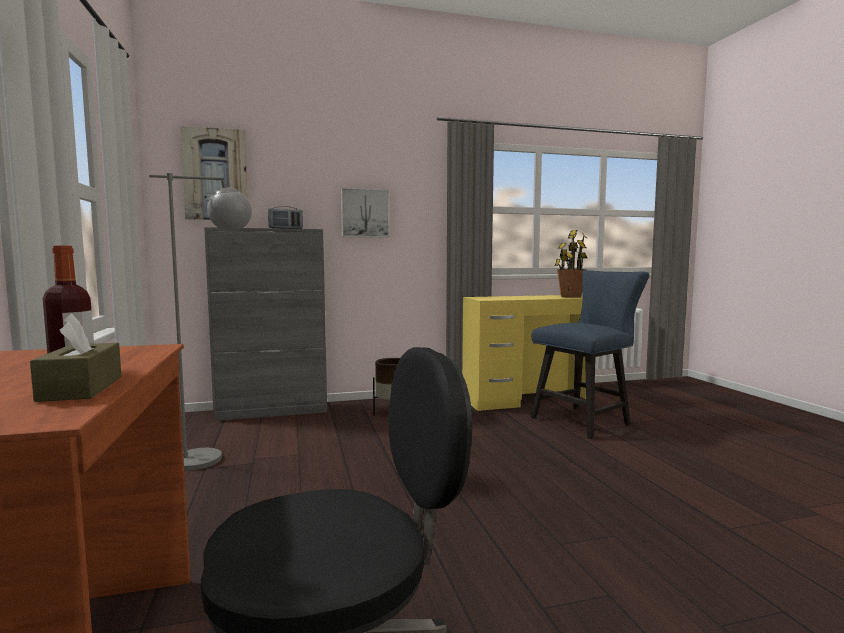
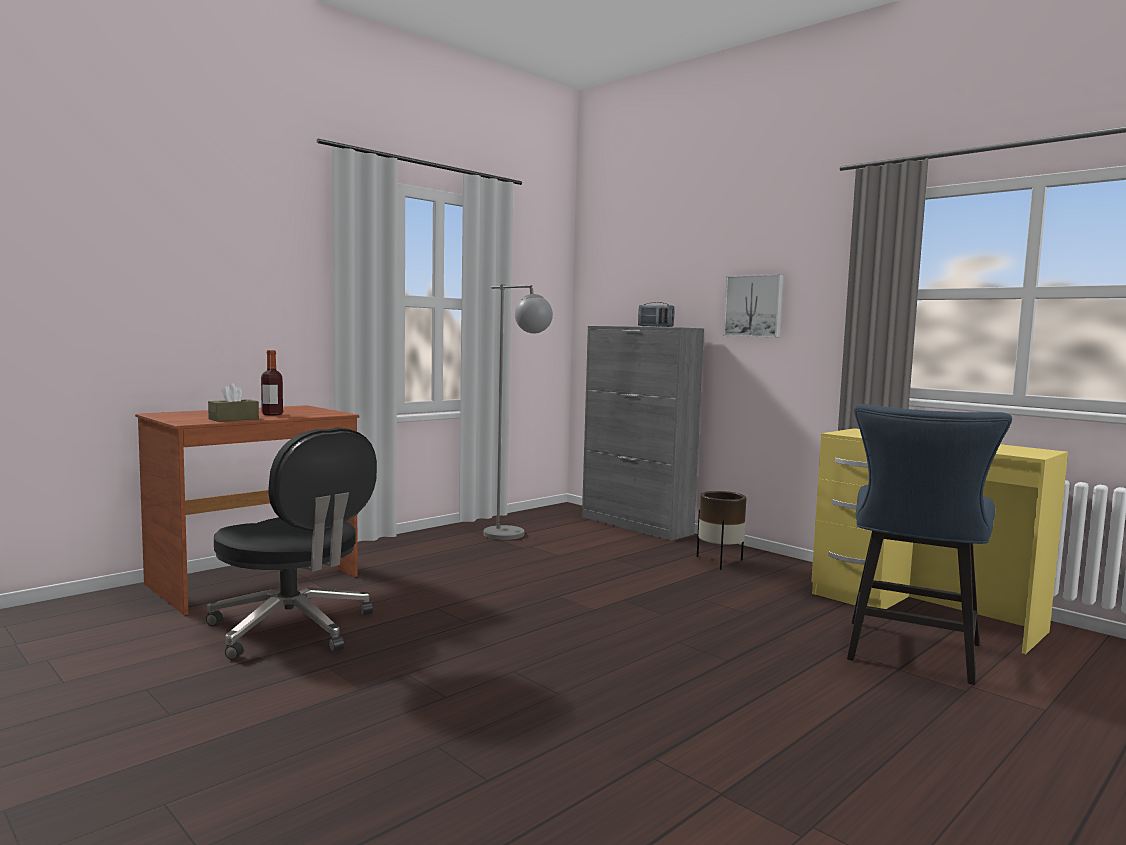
camera: 60 degrees right, 0 degrees up
picture [180,126,248,220] -> none
blue chair [531,270,649,439] -> blue chair turned 90 degrees clockwise [847,404,1012,685]
potted plant [555,230,587,298] -> none

